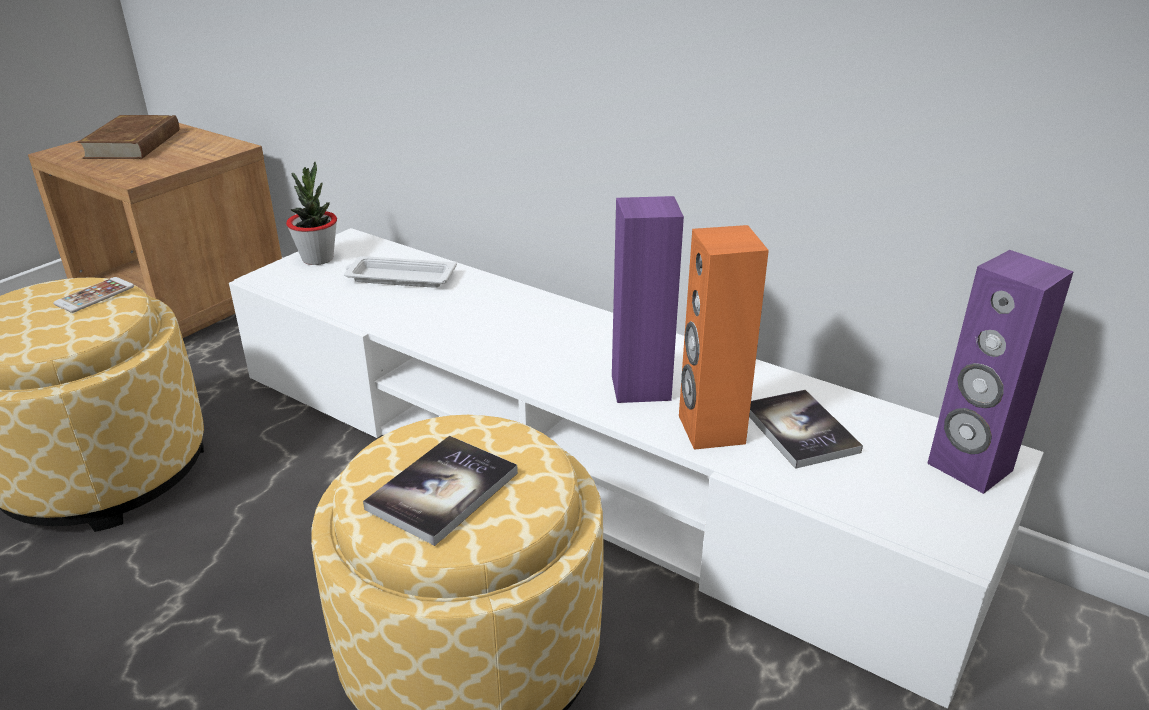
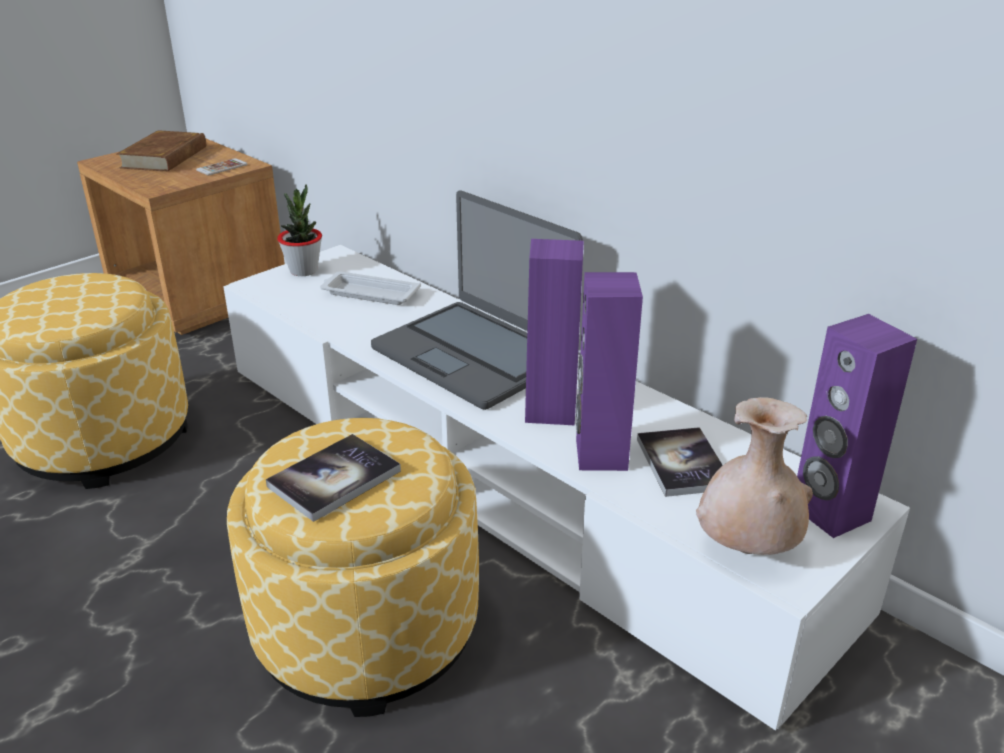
camera: 10 degrees right, 0 degrees up
phone [53,277,134,313] -> phone moved to [196,158,247,175]
orange speaker [679,225,769,450] -> purple speaker [576,272,643,471]
none -> laptop [371,191,583,410]
none -> beige vase [696,397,813,555]

